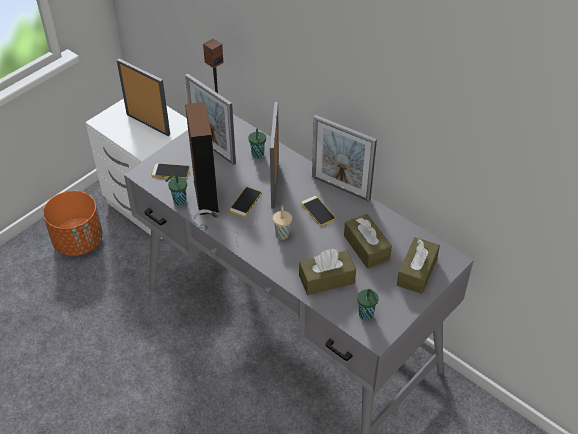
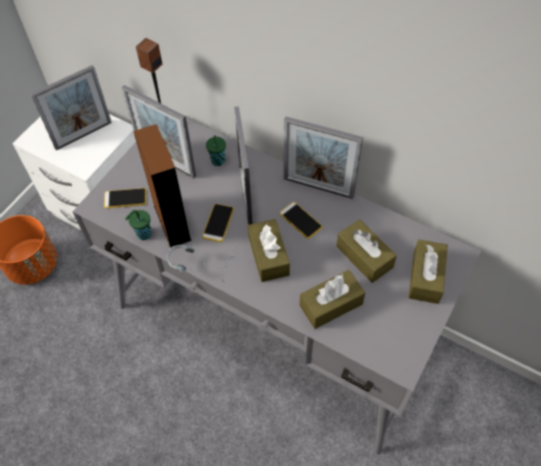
camera: 10 degrees left, 10 degrees up
picture frame [117,59,170,136] -> picture frame turned 120 degrees clockwise [31,65,112,150]
beige cup [273,204,292,240] -> brown tissue box [248,219,290,282]
green cup [357,289,379,320] -> none

